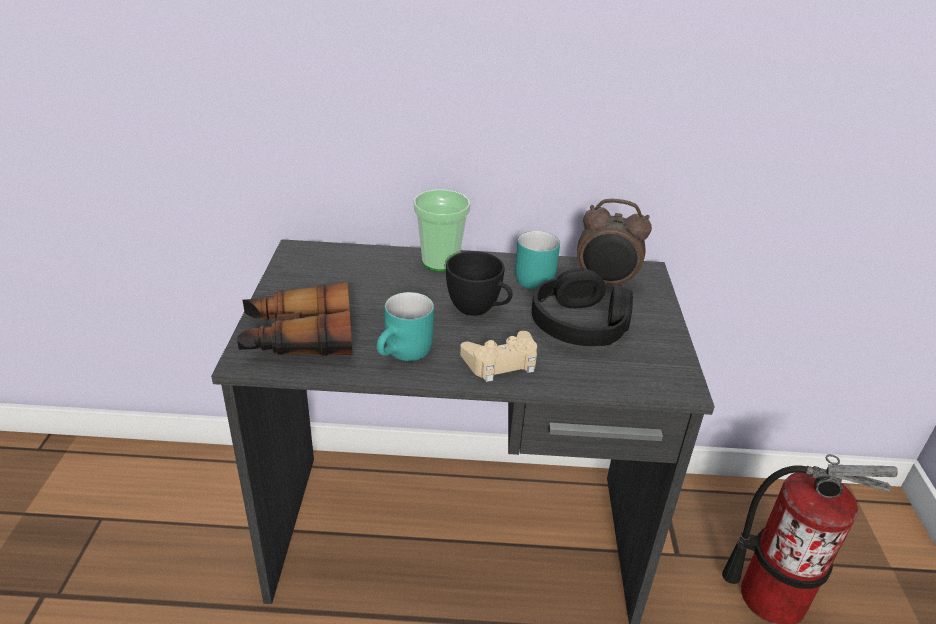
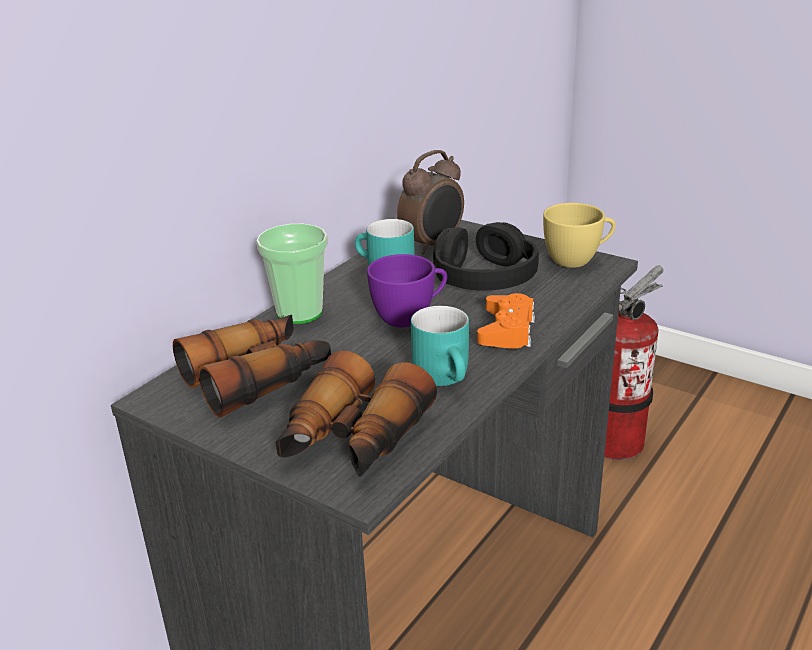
camera: 55 degrees left, 5 degrees down
black cup [446,251,513,316] -> purple cup [367,254,447,327]
beige game controller [460,331,537,382] -> orange game controller [477,293,535,349]
none -> binoculars [173,315,331,418]
none -> yellow cup [543,203,616,268]

